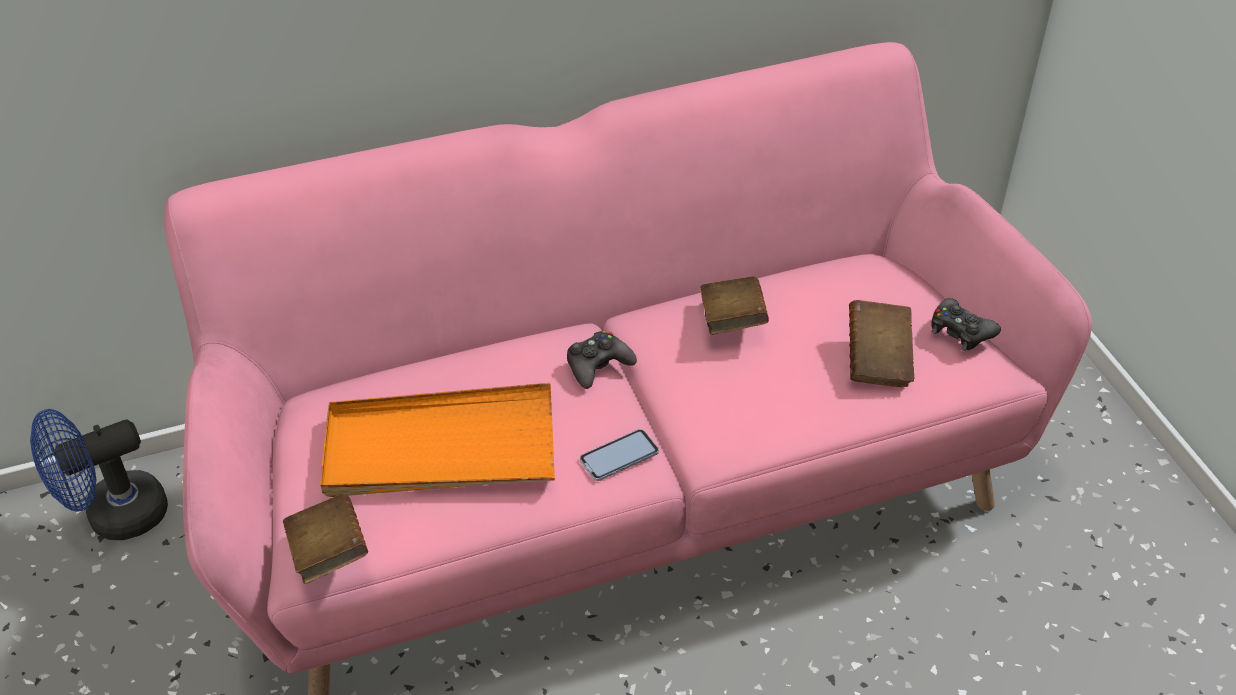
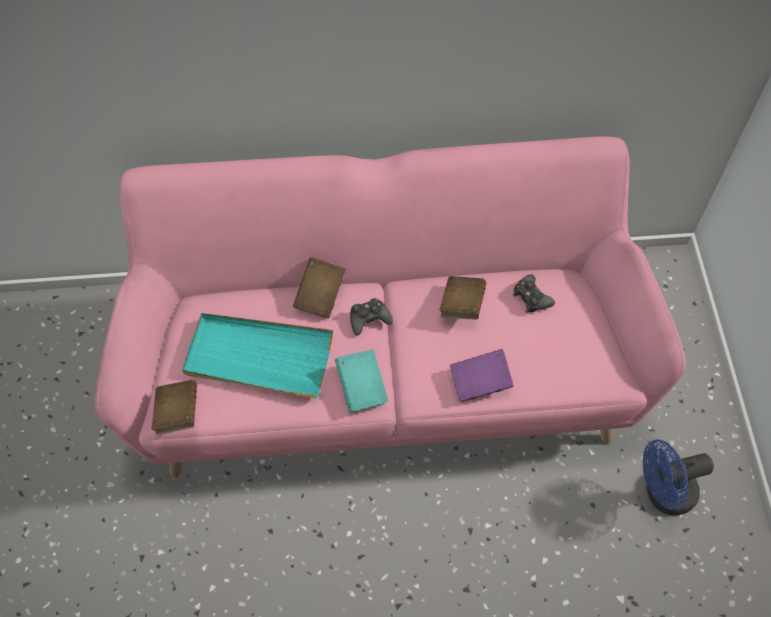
camera: 15 degrees right, 15 degrees up
blue fan [30,409,168,540] -> blue fan moved to [643,440,714,515]
orange tray [320,383,555,497] -> turquoise tray [182,313,333,399]
phone [579,429,659,481] -> turquoise book [335,350,388,413]
brown book [849,300,914,387] -> brown book moved to [293,258,346,318]
black game controller [931,298,1001,351] -> black game controller moved to [513,274,555,313]
none -> purple book [450,349,514,402]

